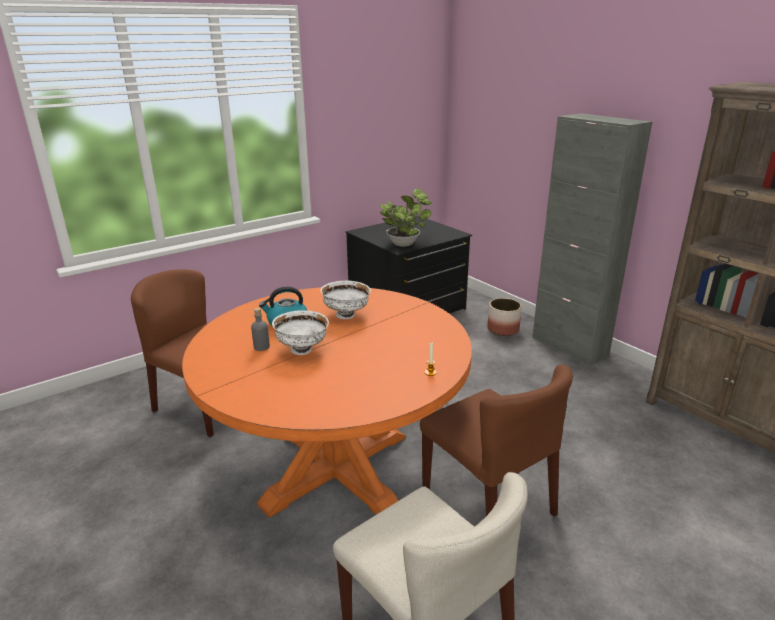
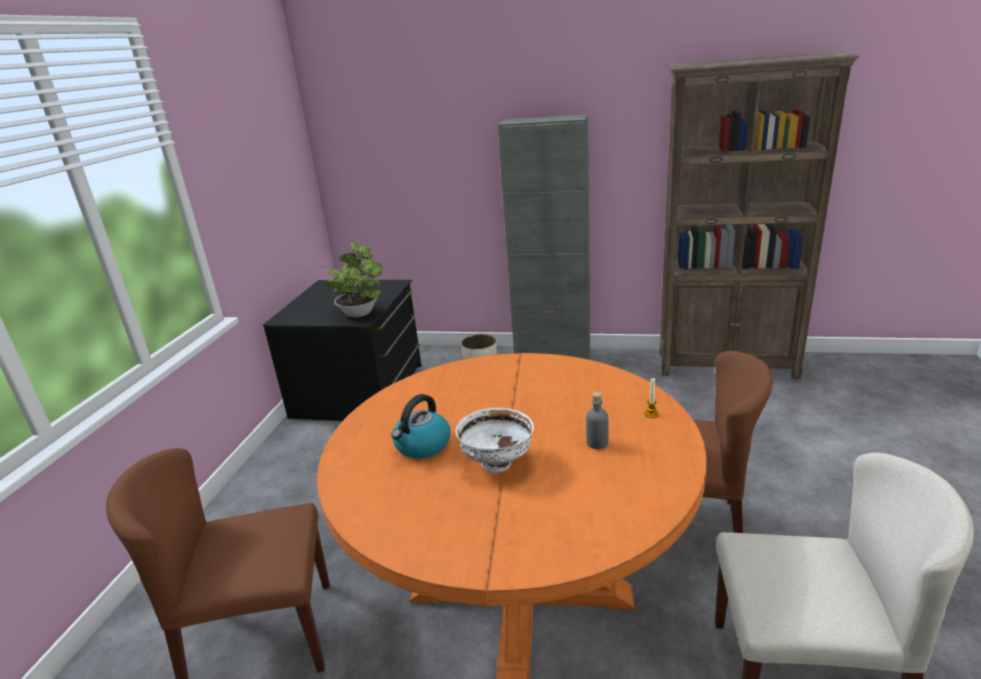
camera: 40 degrees left, 0 degrees up
grey bottle [251,308,270,351] -> grey bottle moved to [586,392,608,449]
white bowl [321,281,371,319] -> none

